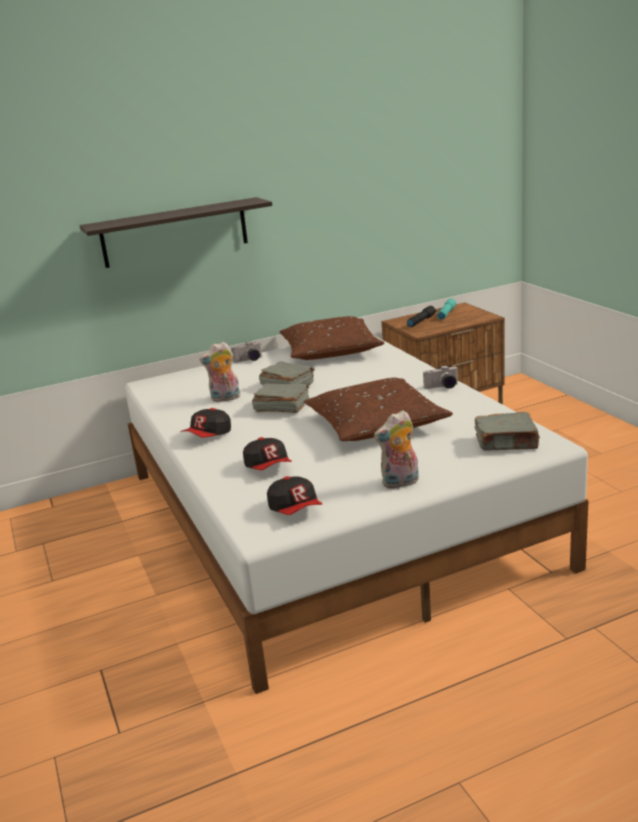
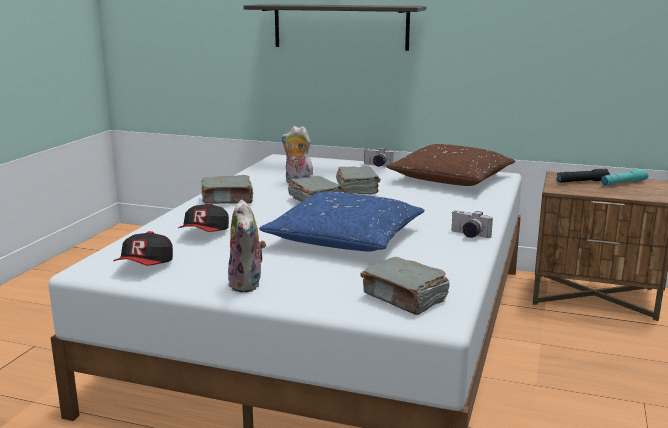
camera: 40 degrees right, 5 degrees down
cap [180,408,231,437] -> grey book [201,175,253,204]
brown pillow [304,378,453,441] -> blue pillow [259,191,425,252]
plush toy [374,410,419,489] -> plush toy turned 120 degrees counterclockwise [228,199,266,292]

